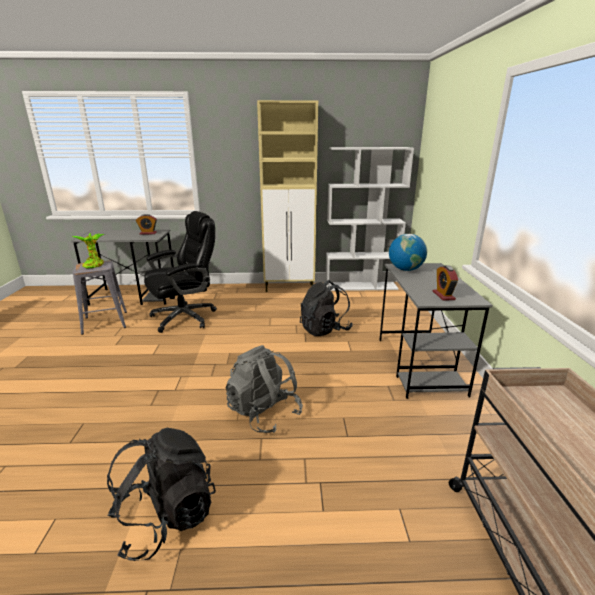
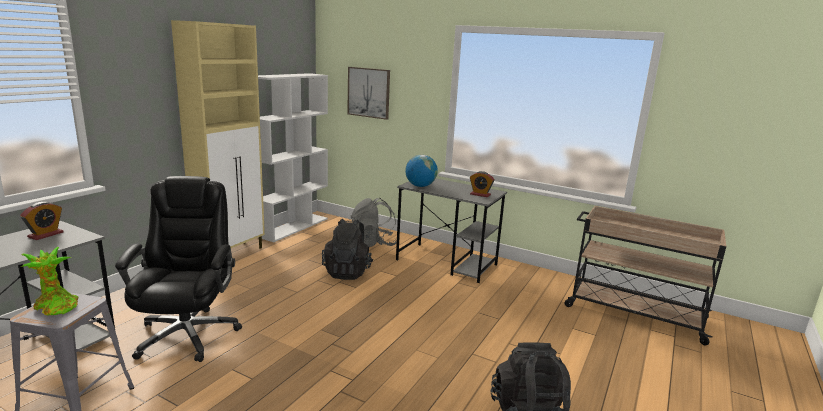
camera: 60 degrees left, 5 degrees down
grey backpack [226,345,303,433] -> grey backpack moved to [351,198,397,247]
none -> picture [347,67,390,120]

